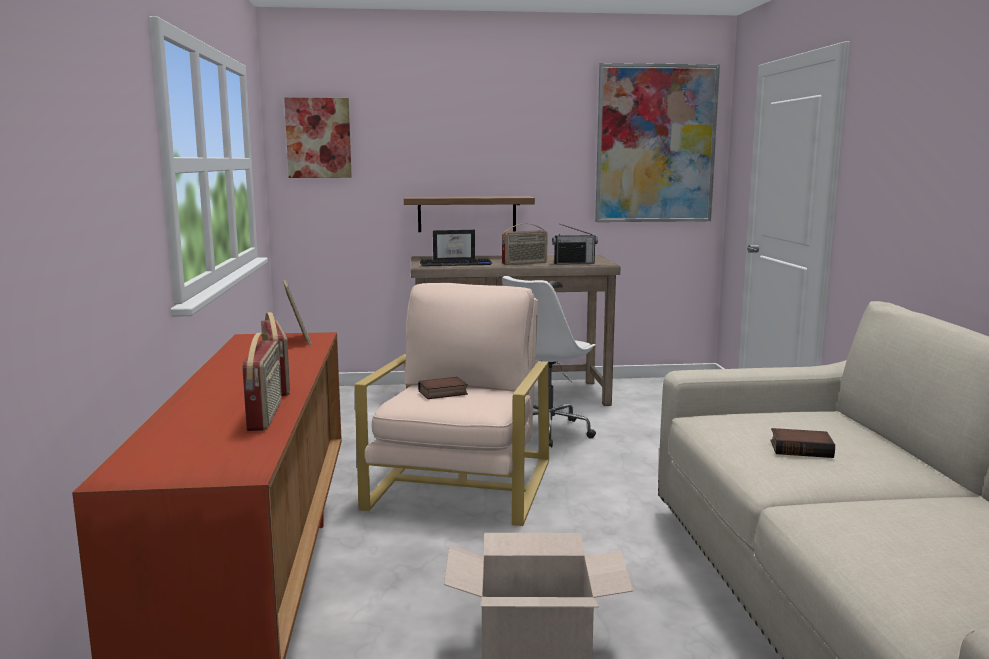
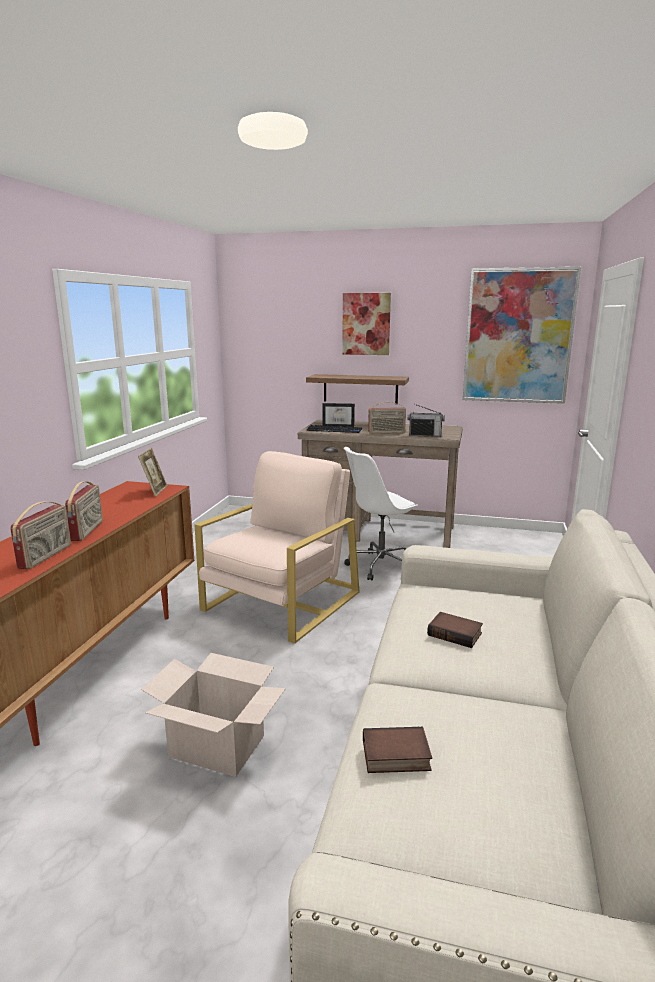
camera: 20 degrees right, 5 degrees up
picture [284,98,352,178] -> picture moved to [342,293,391,355]
book [418,377,468,399] -> book moved to [363,727,432,773]

